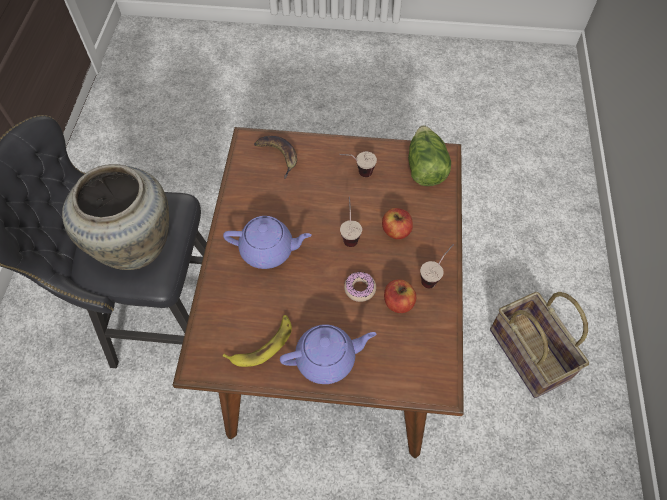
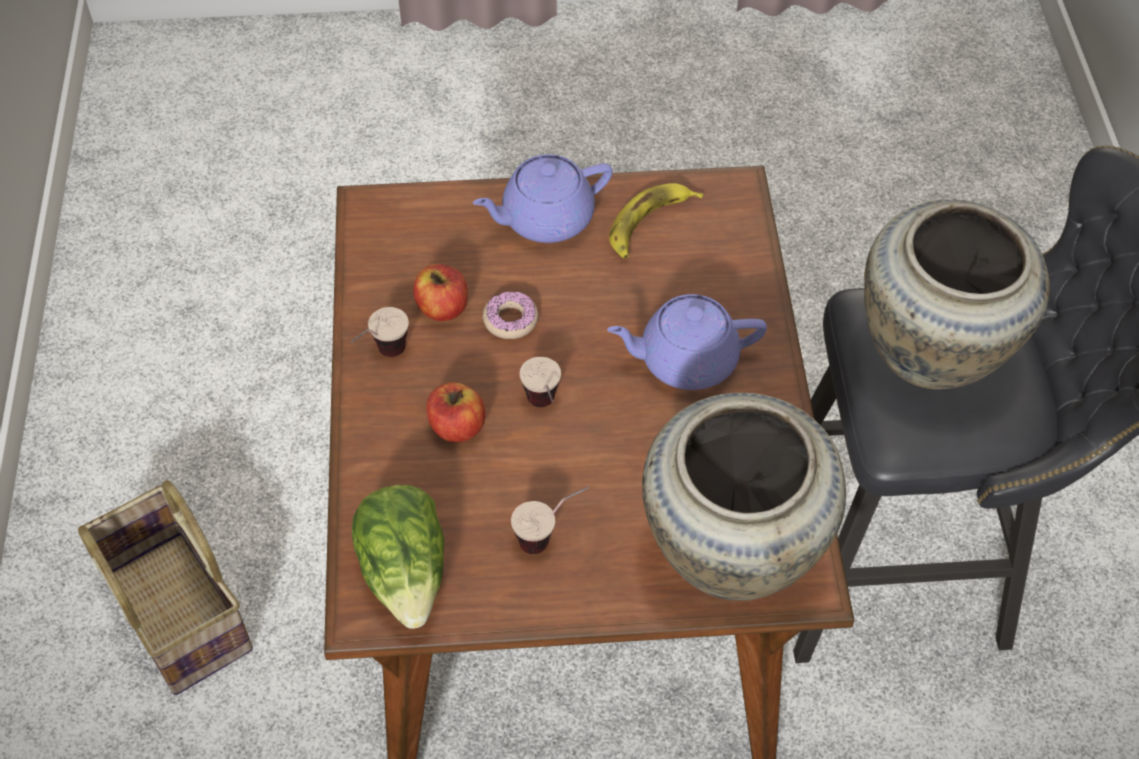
camera: 170 degrees right, 5 degrees down
banana [254,136,297,179] -> beige vase [642,393,846,601]

